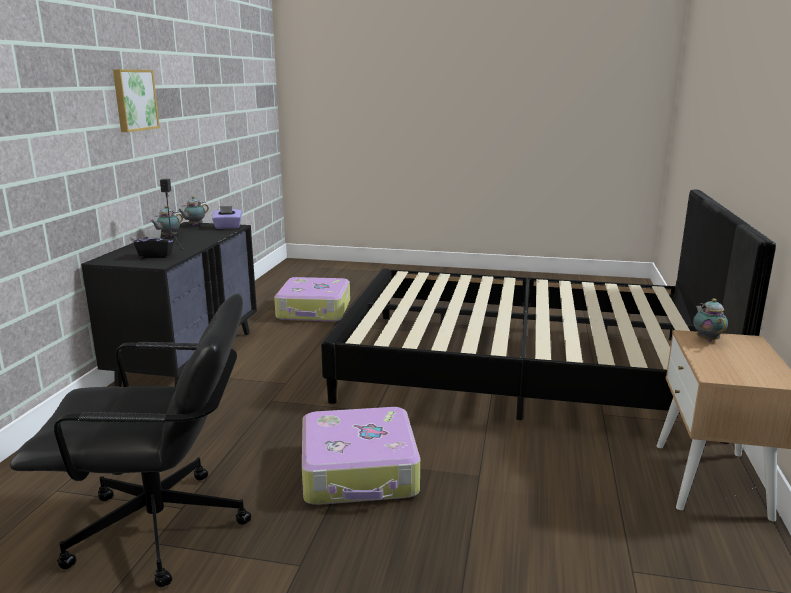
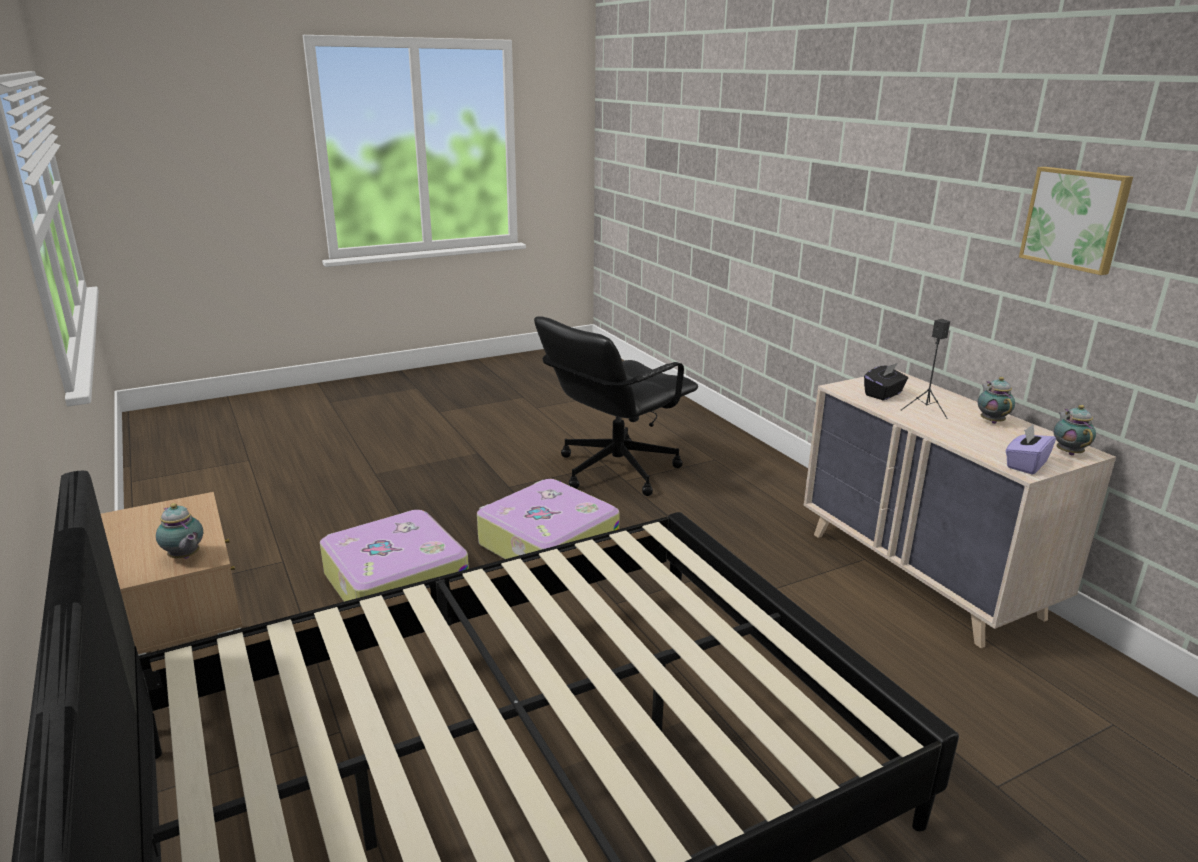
camera: 140 degrees right, 5 degrees up
black dresser [81,222,257,387] -> beige dresser [804,370,1116,648]
suitcase [274,277,350,321] -> suitcase moved to [320,510,469,602]

